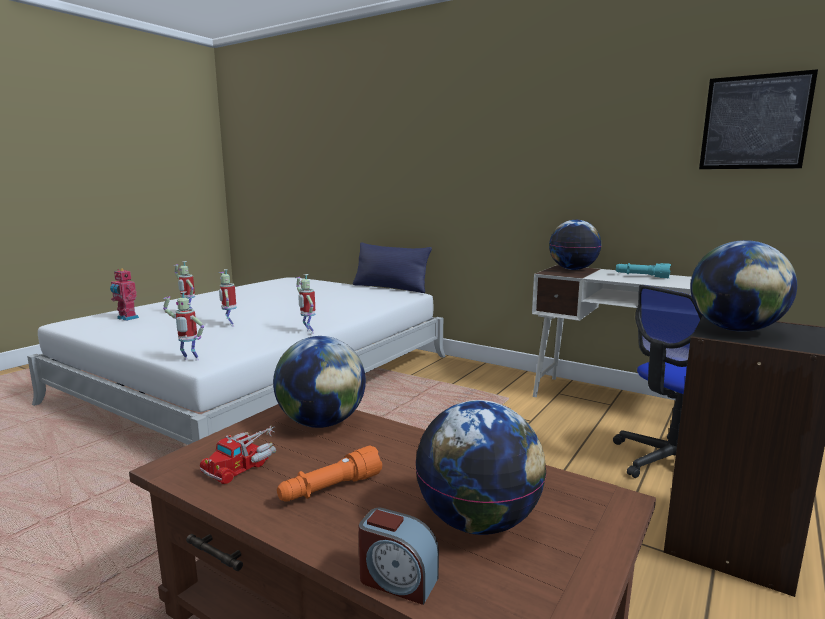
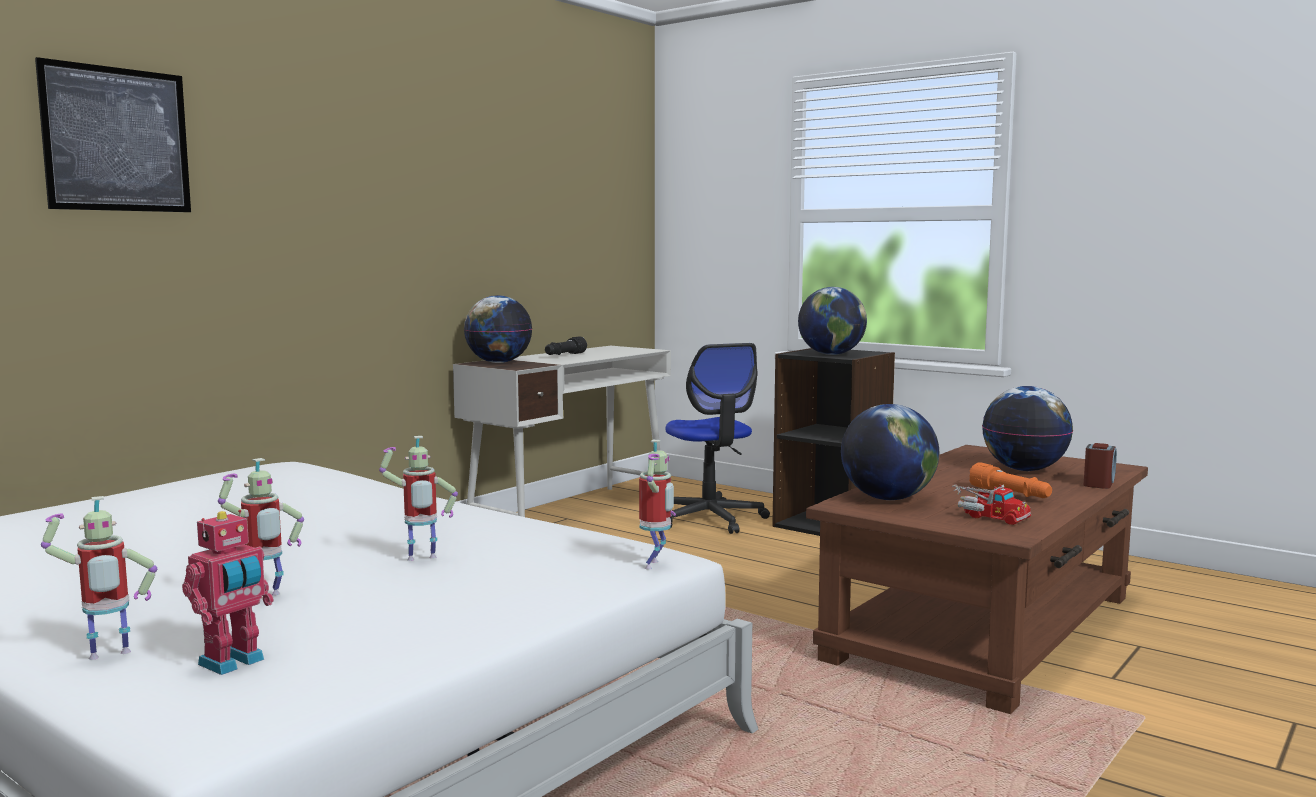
camera: 85 degrees left, 5 degrees down
toy robot [296,274,316,334] -> toy robot moved to [41,496,157,660]
blue pillow [353,242,432,293] -> none
turquoise flashlight [616,263,671,278] -> black flashlight [545,336,587,355]
picture [699,69,818,169] -> picture moved to [35,57,191,212]

